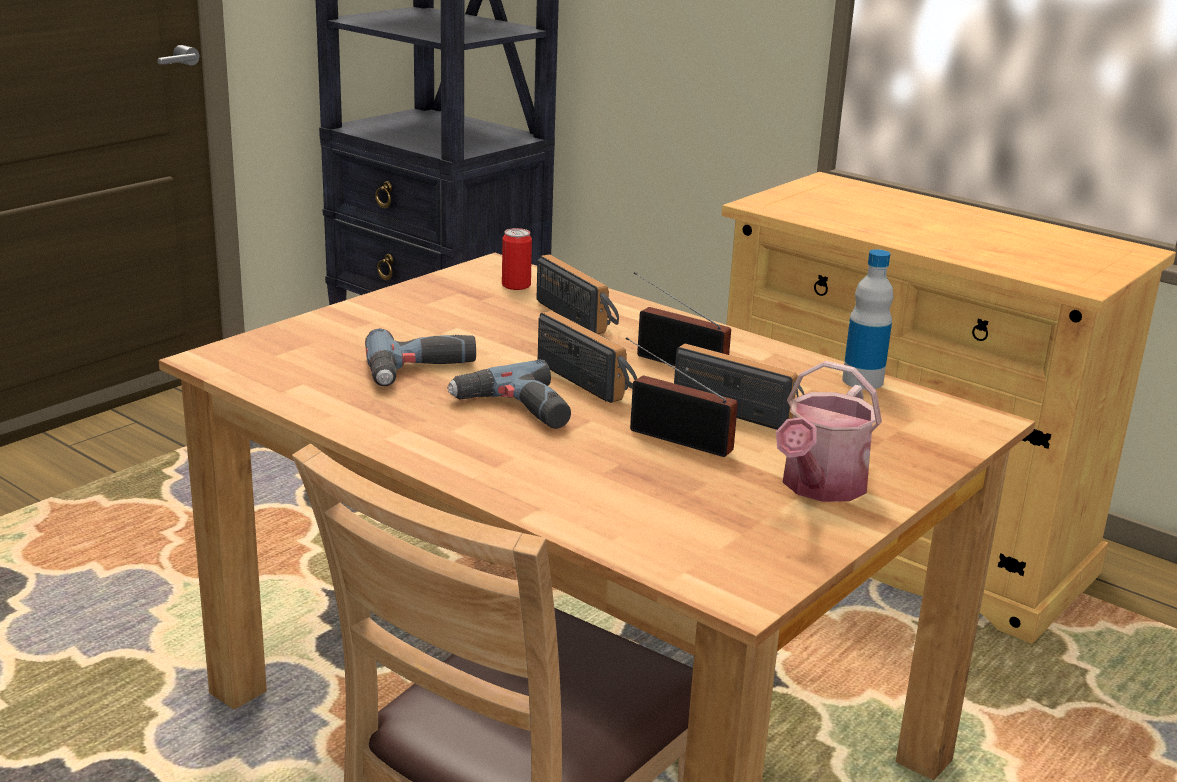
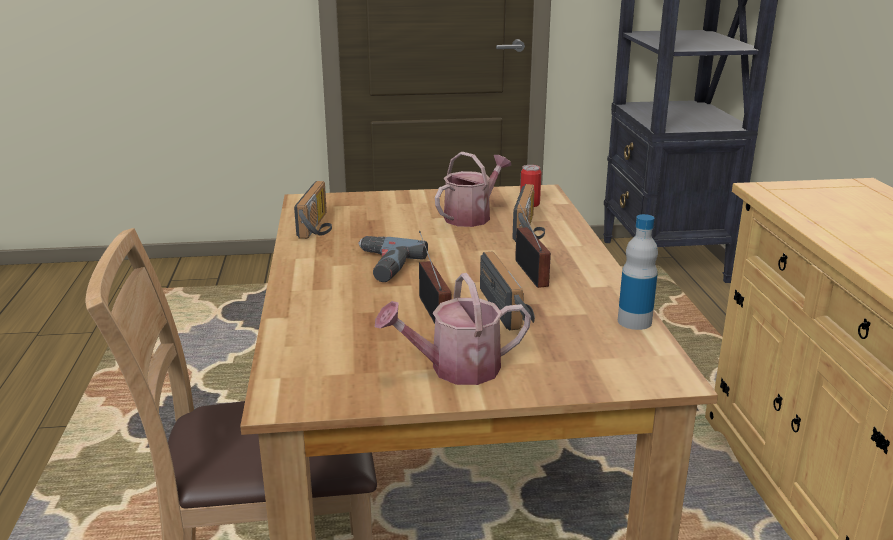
camera: 45 degrees right, 0 degrees up
power drill [365,328,476,386] -> none
radio [538,311,637,403] -> radio moved to [294,181,332,239]
none -> watering can [435,152,511,227]

